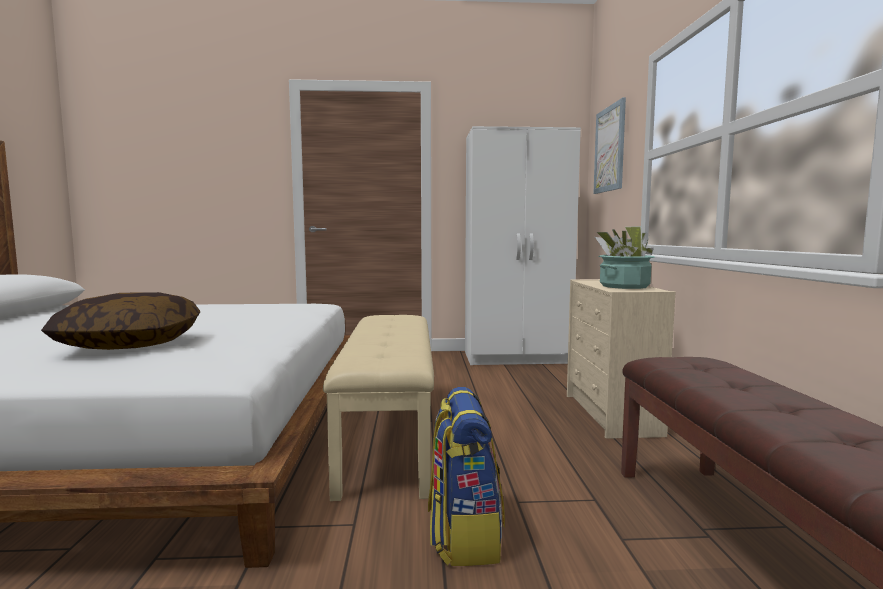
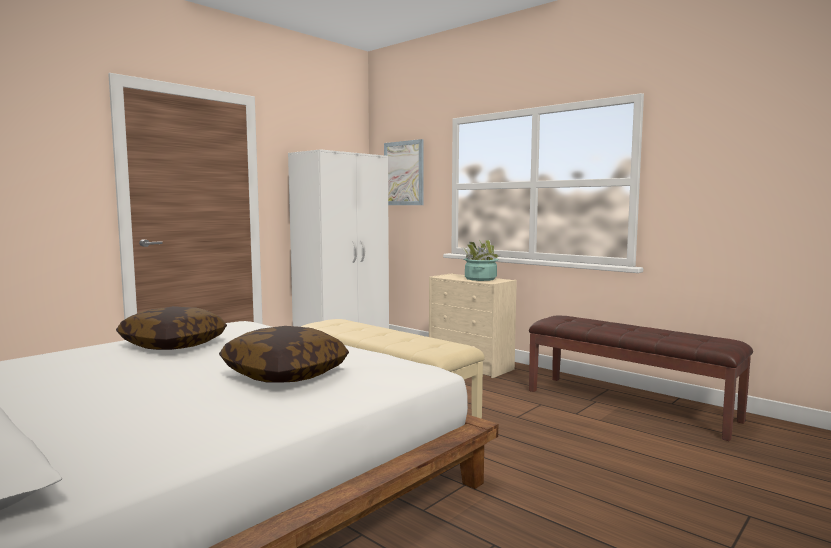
camera: 45 degrees left, 0 degrees up
backpack [428,387,505,566] -> none
none -> pillow [116,306,227,350]

